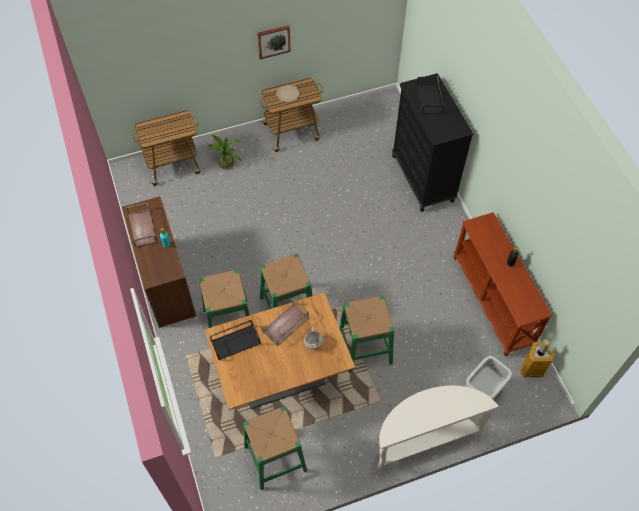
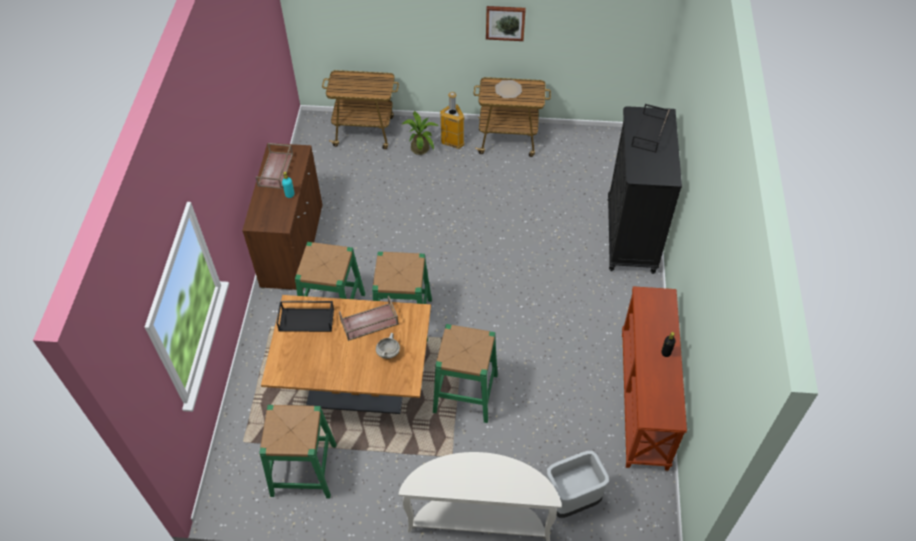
camera: 25 degrees right, 5 degrees down
trash can [520,339,555,377] -> trash can moved to [440,92,464,149]

